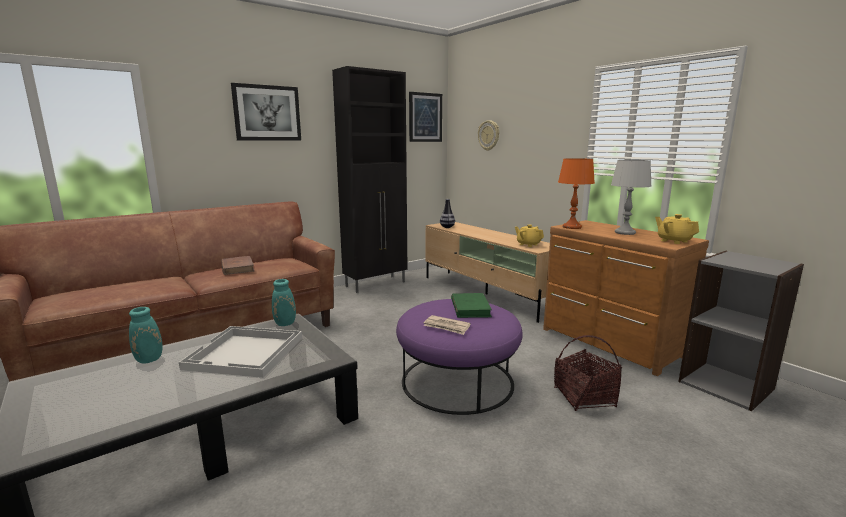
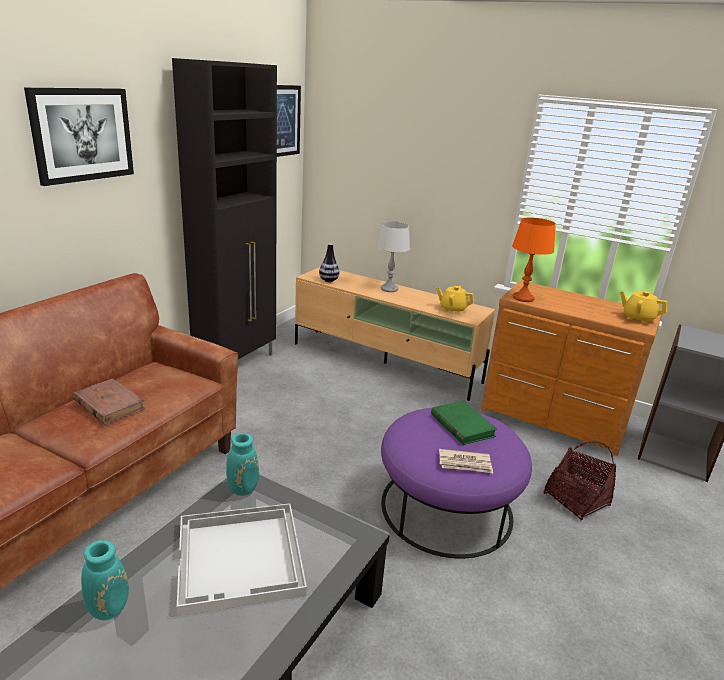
camera: 25 degrees left, 10 degrees up
wall clock [478,120,499,151] -> none
grey table lamp [611,160,652,235] -> grey table lamp moved to [376,221,410,292]

